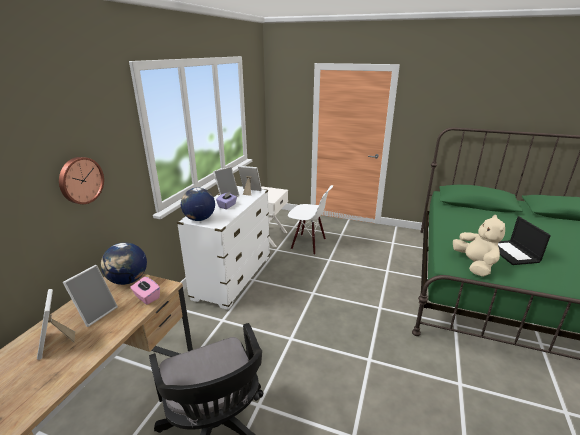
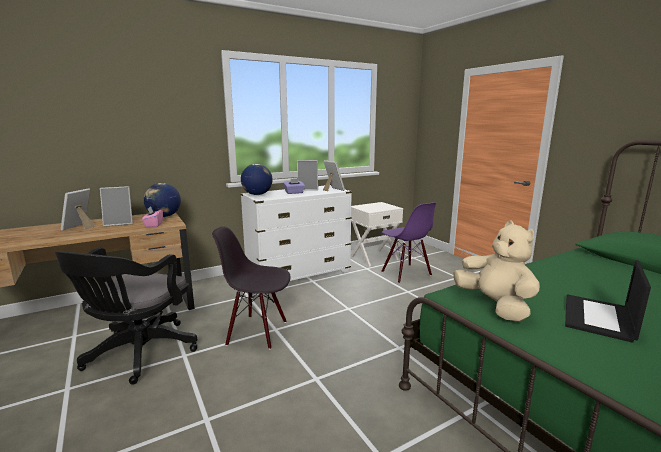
camera: 40 degrees right, 10 degrees down
wall clock [59,157,104,204] -> none
white chair [288,185,333,255] -> purple chair [382,203,436,283]
beige plush toy [453,215,505,277] -> beige plush toy turned 60 degrees counterclockwise [454,221,540,322]
none -> black chair [212,226,290,349]

